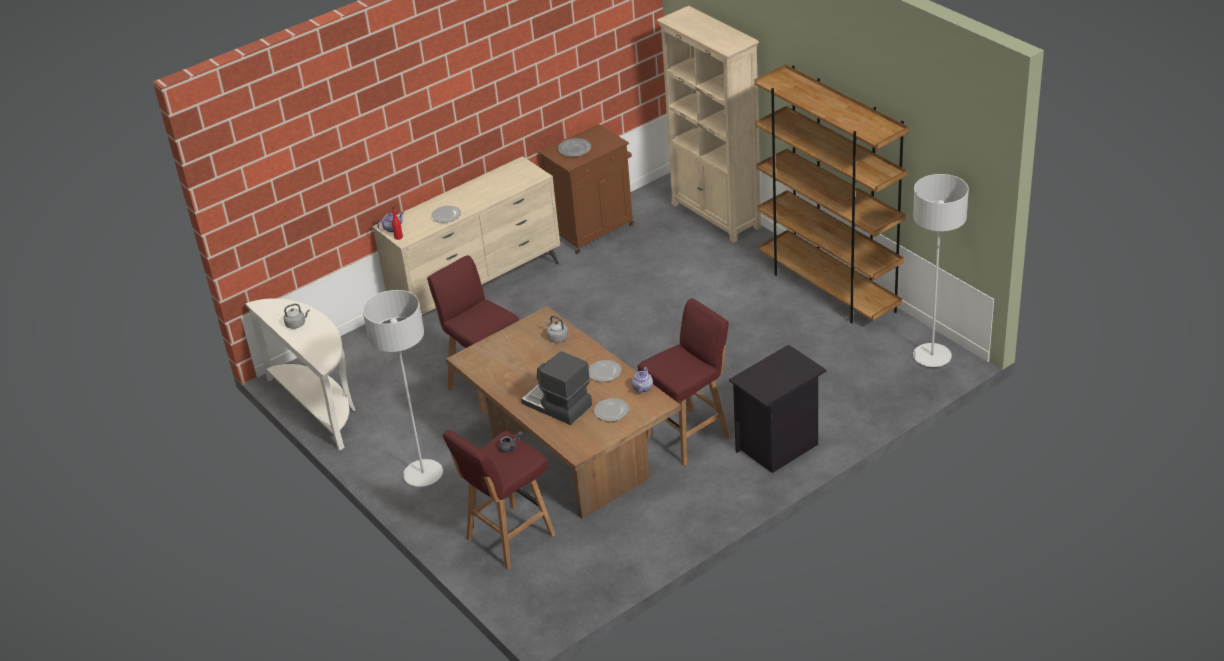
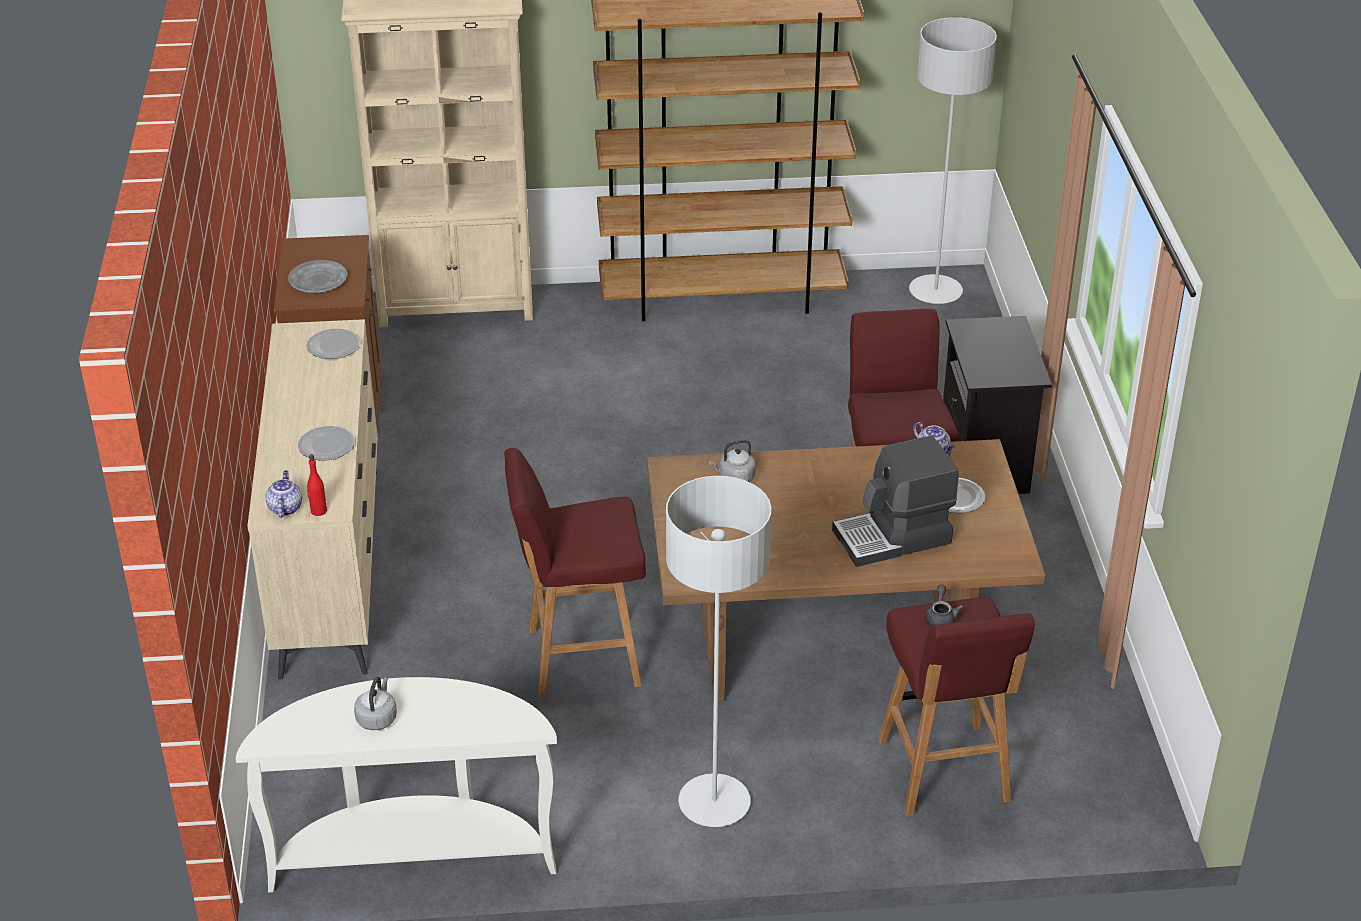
camera: 60 degrees left, 0 degrees up
plate [589,360,622,382] -> plate moved to [307,329,360,359]

